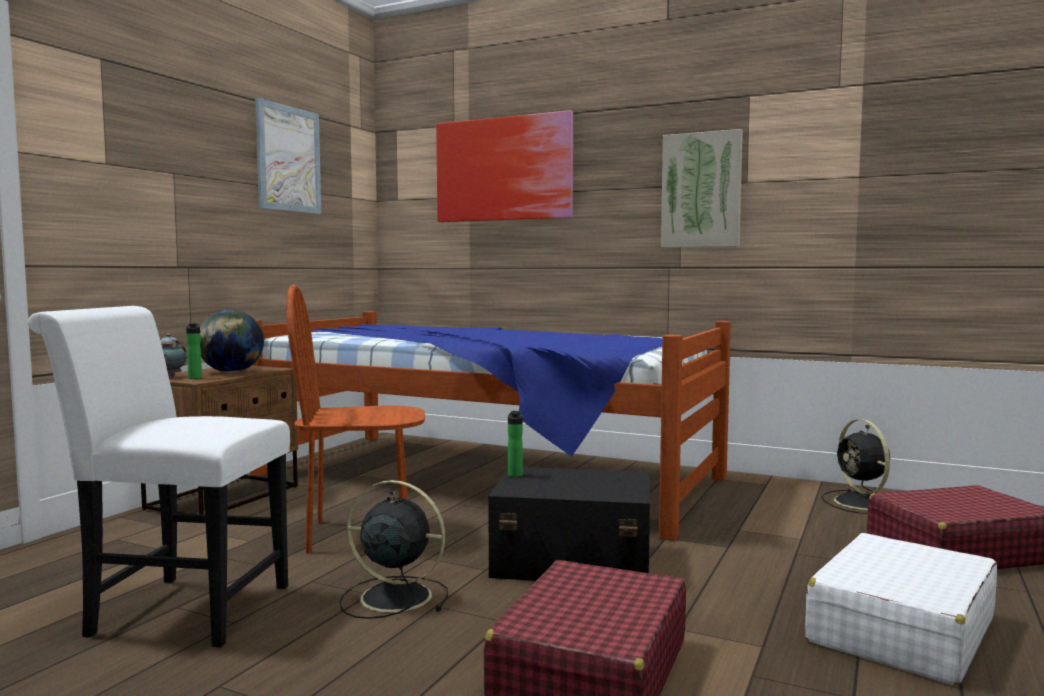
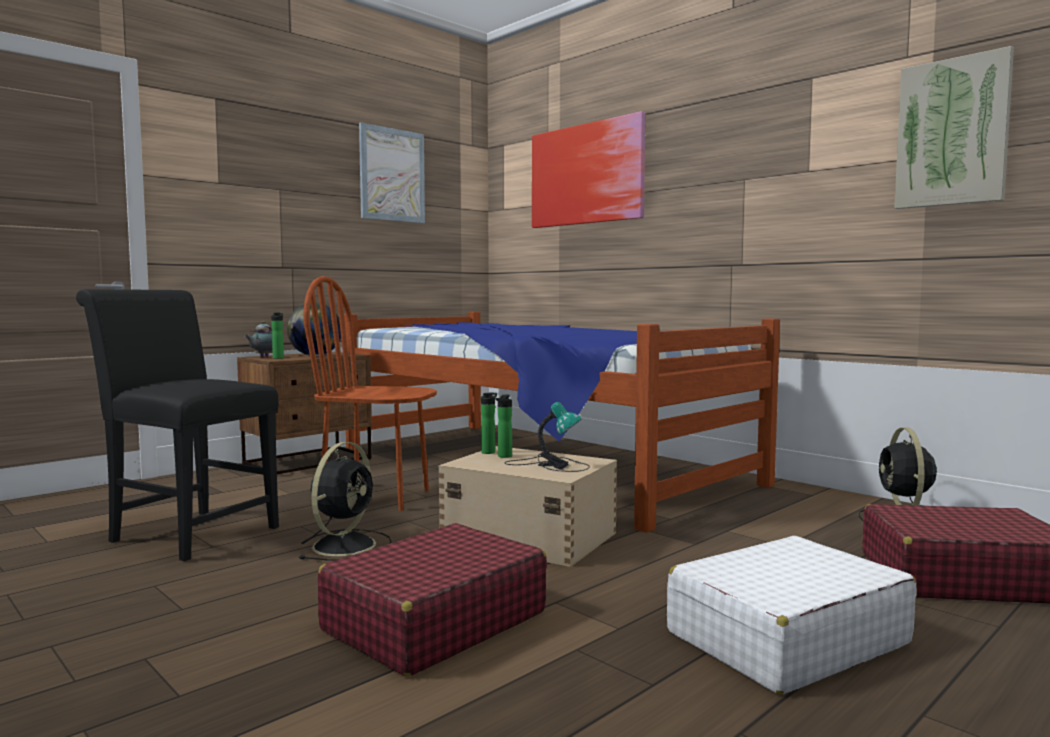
camera: 20 degrees right, 0 degrees up
white chair [27,306,290,648] -> black chair [76,289,279,561]
black fan [339,480,448,619] -> black fan turned 75 degrees clockwise [298,442,392,560]
black storage box [488,467,650,581] -> beige storage box [438,446,617,567]
picture [661,129,743,248] -> picture moved to [894,46,1014,209]
none -> bottle [495,394,512,458]
none -> table lamp [505,402,590,472]

